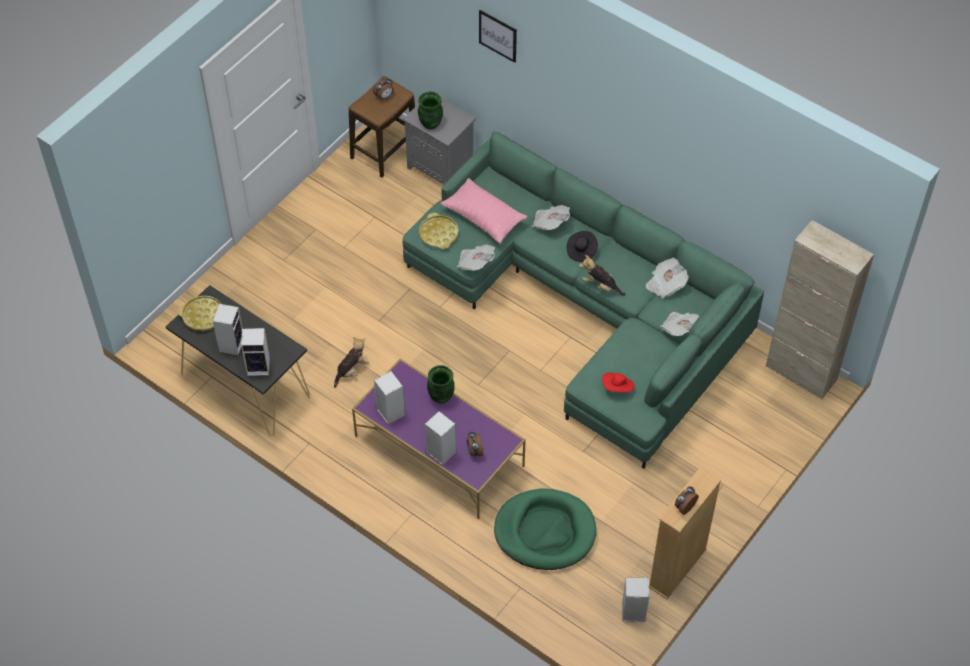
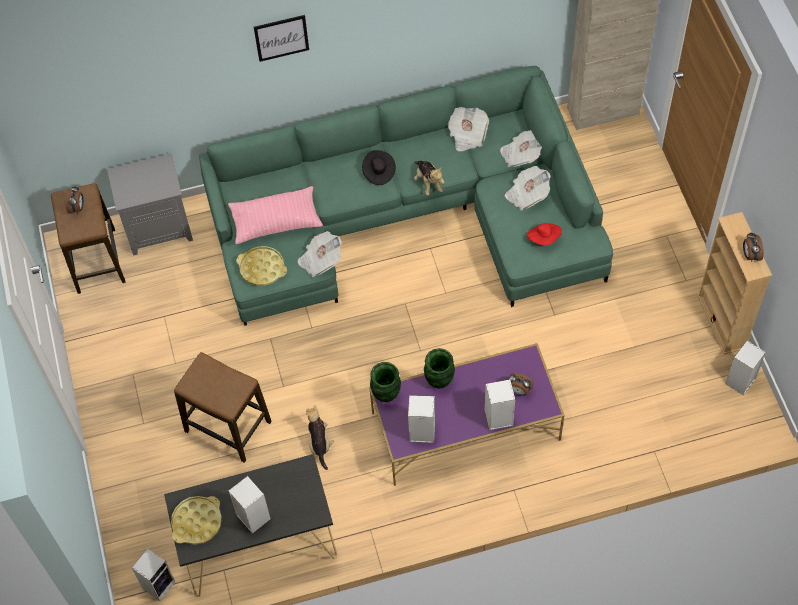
camera: 50 degrees left, 5 degrees up
speaker [241,328,270,376] -> speaker moved to [132,549,175,601]
green vase [418,91,443,130] -> green vase moved to [370,362,401,402]
picture [479,10,517,63] -> picture moved to [254,15,309,62]
green dog bed [494,488,596,570] -> none
newspaper [532,205,570,230] -> newspaper moved to [505,166,551,211]
plush toy [579,255,626,296] -> plush toy turned 90 degrees counterclockwise [414,161,445,195]
none -> stool [174,352,272,463]

